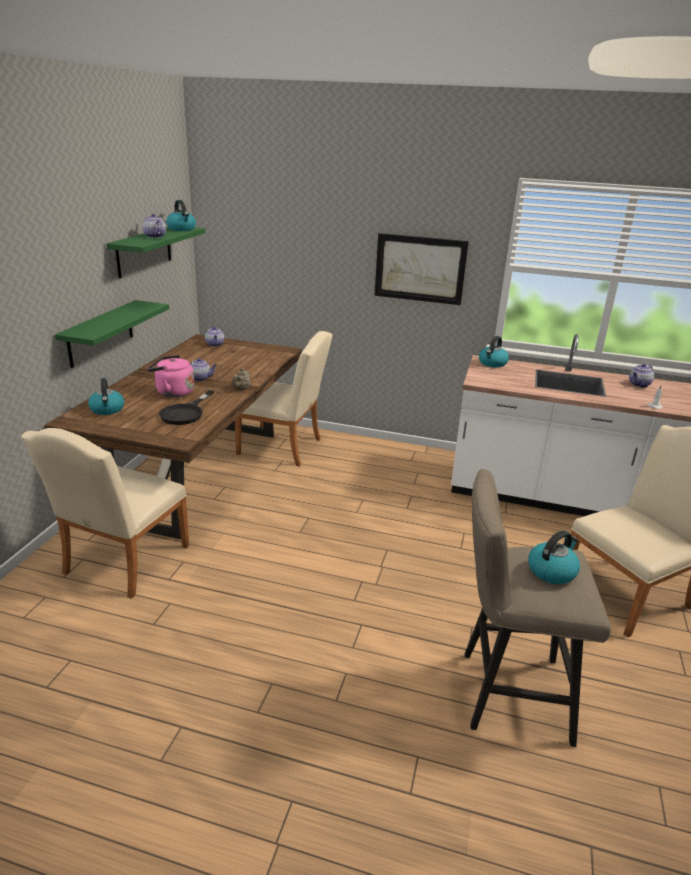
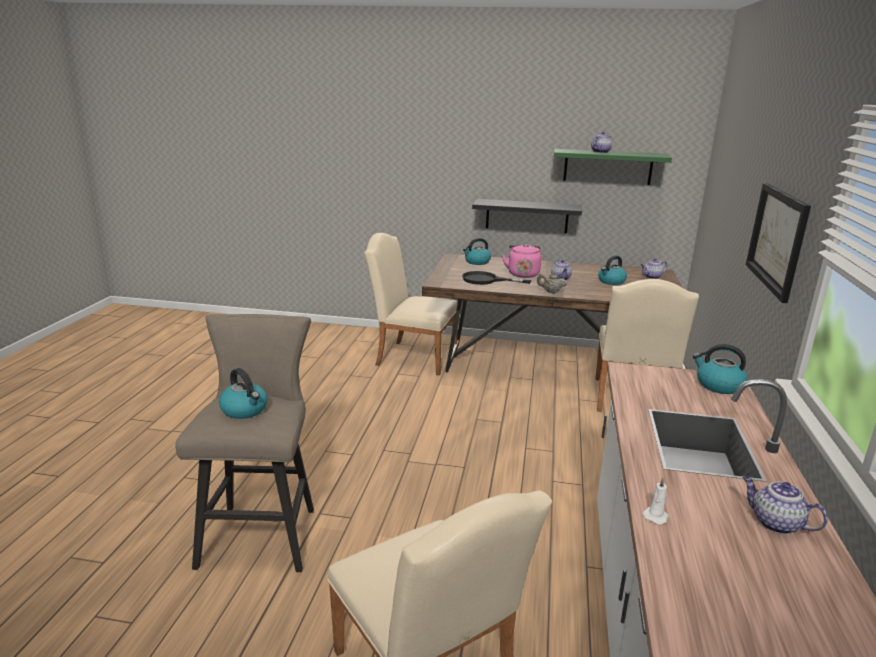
camera: 85 degrees right, 5 degrees down
green shelf [55,300,169,368] -> black shelf [472,199,582,234]
kettle [166,200,196,231] -> kettle moved to [598,255,627,285]

